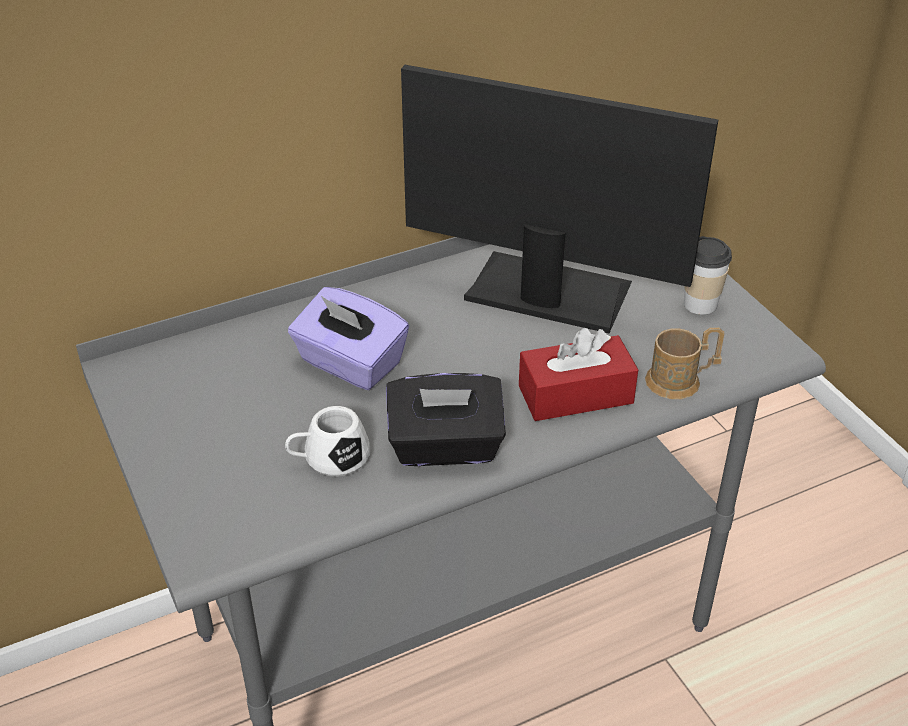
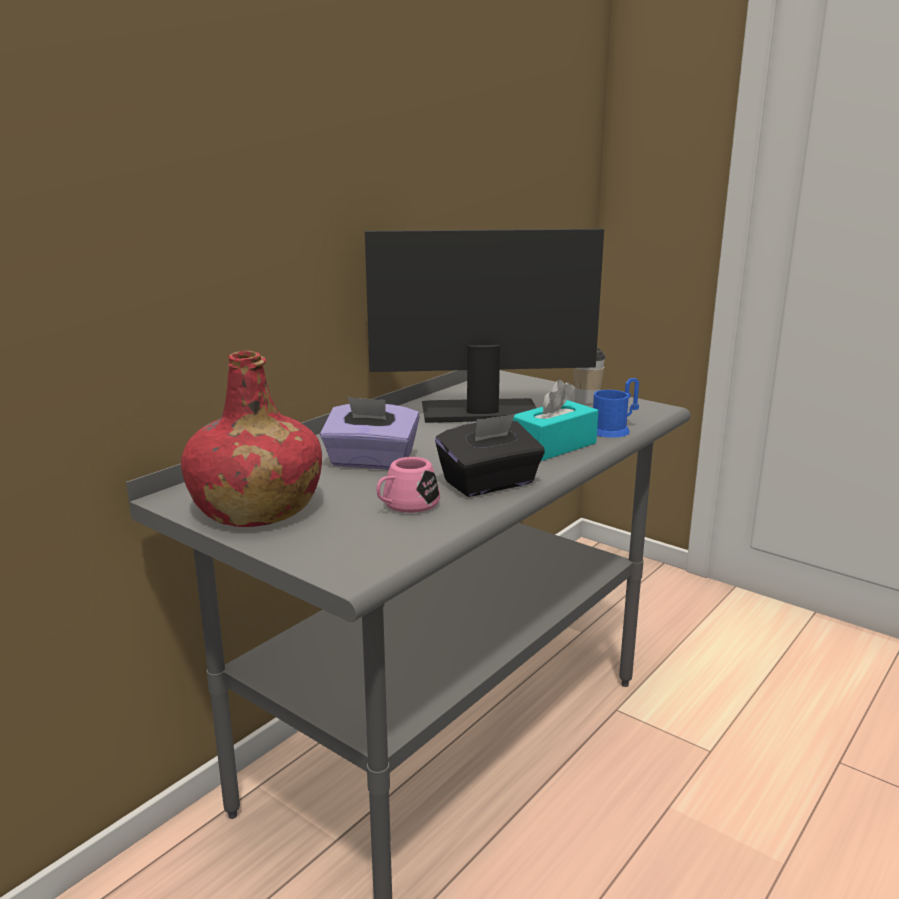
camera: 25 degrees left, 20 degrees down
white mug [285,406,370,476] -> pink mug [376,457,440,513]
red tissue box [519,328,638,421] -> turquoise tissue box [513,380,598,461]
brown mug [645,327,725,399] -> blue mug [593,378,639,438]
none -> red bottle [181,351,322,527]

